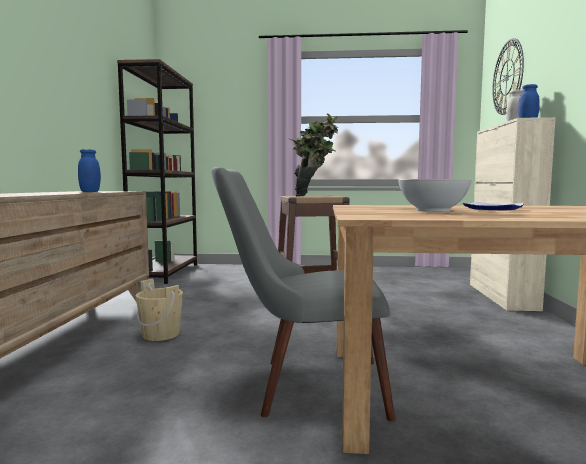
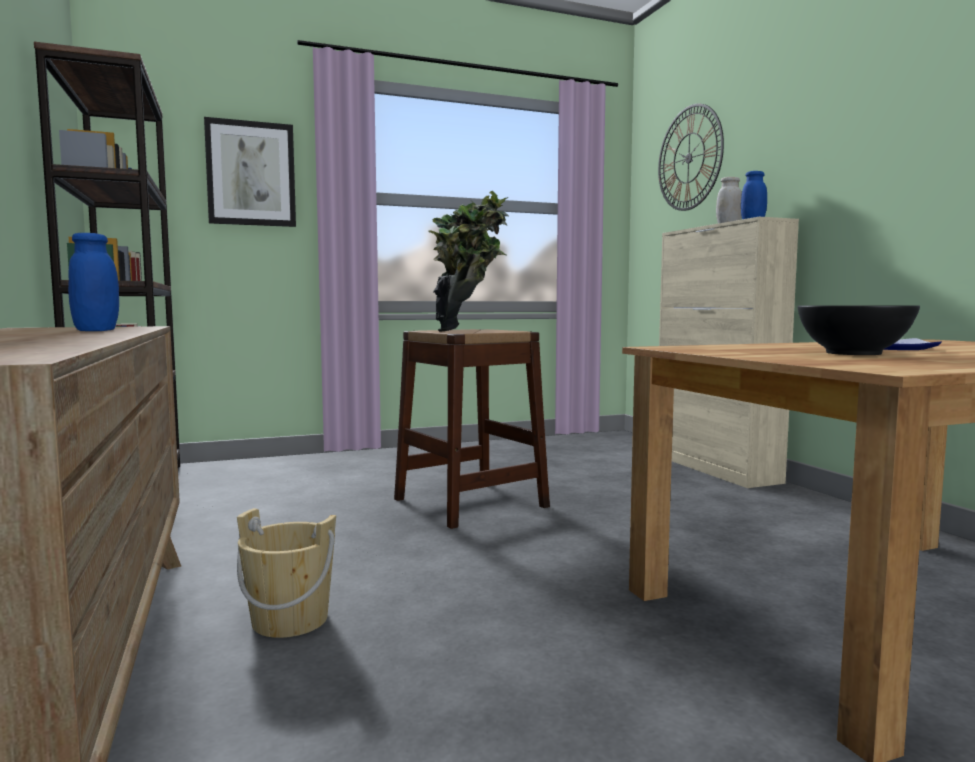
camera: 25 degrees left, 0 degrees up
grey chair [211,167,395,421] -> none
white bowl [398,179,472,212] -> black bowl [797,305,920,355]
none -> picture [204,117,296,227]

